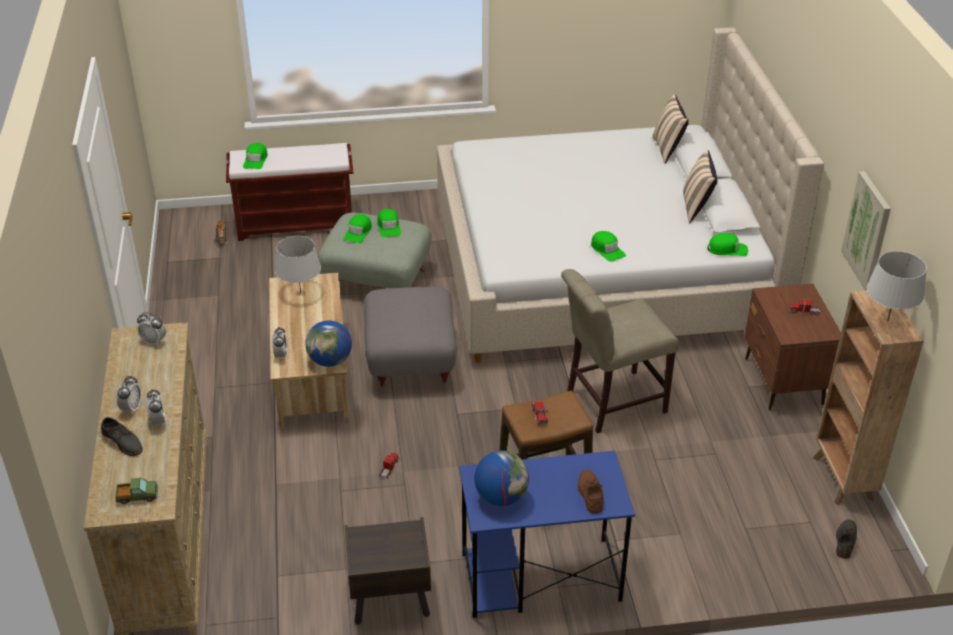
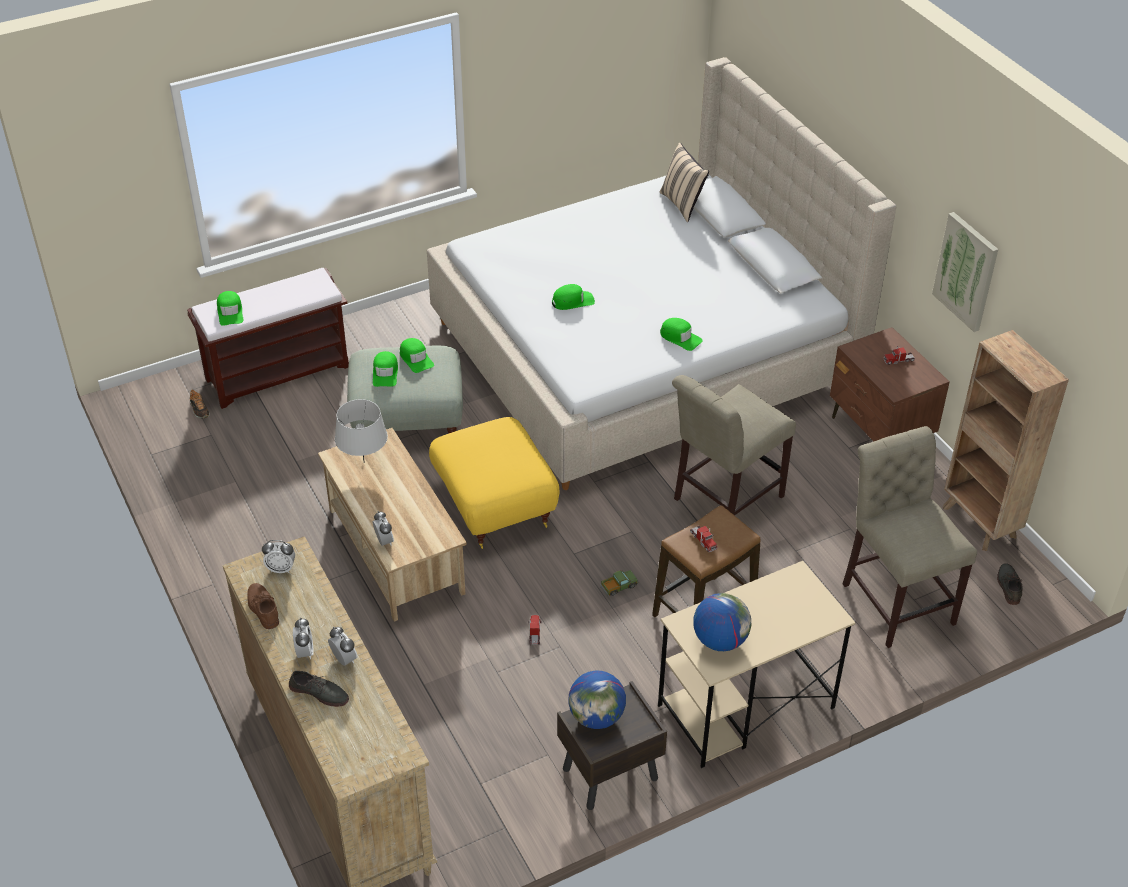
camera: 20 degrees left, 5 degrees up
toy truck [115,478,158,504] -> toy truck moved to [600,570,638,596]
globe [306,320,352,367] -> globe moved to [568,670,626,729]
grey ottoman [364,287,457,391] -> yellow ottoman [429,417,559,549]
blue desk [459,451,635,618] -> beige desk [658,561,855,768]
brown shoe [578,470,604,514] -> brown shoe moved to [247,583,279,629]
beige pillow [683,150,717,224] -> none
green cap [708,233,748,256] -> green cap moved to [552,284,595,310]
grey table lamp [866,251,927,321] -> none
none -> beige chair [843,426,977,648]

